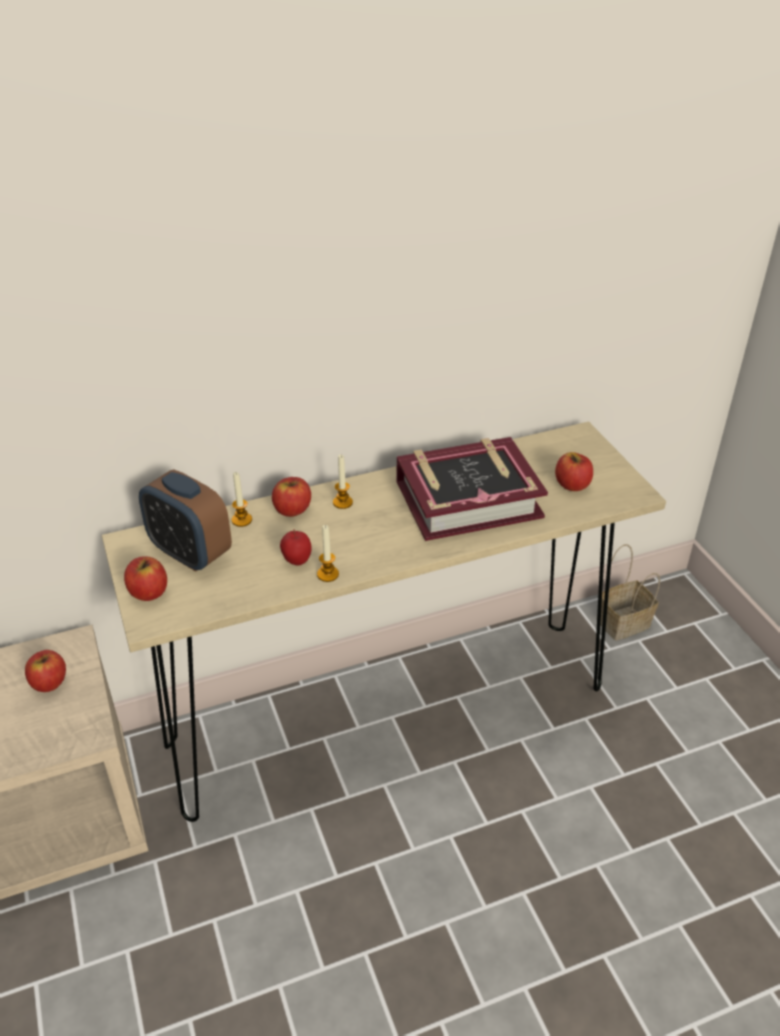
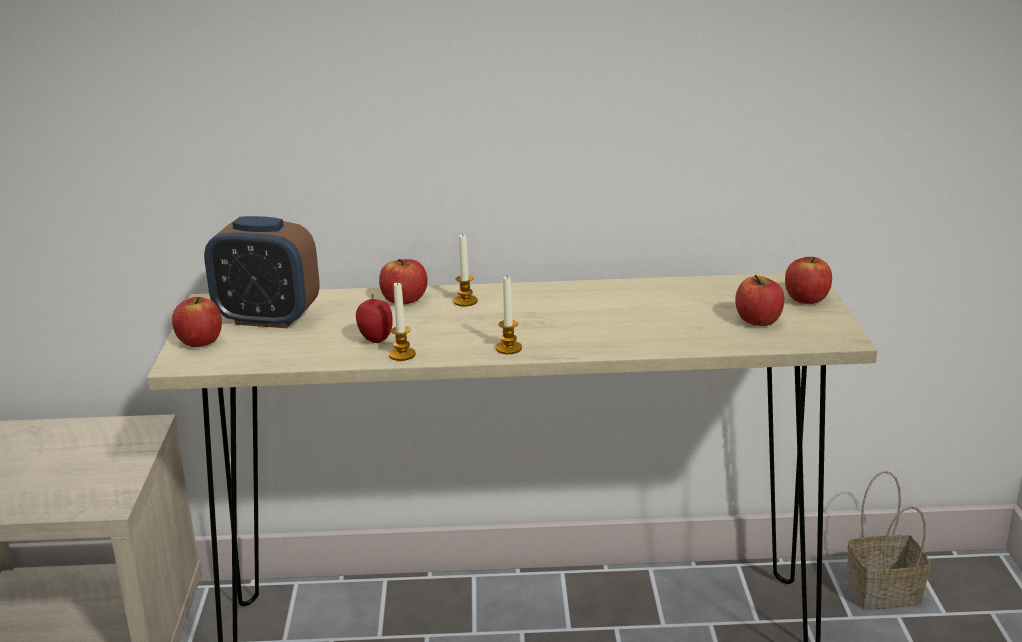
camera: 20 degrees right, 15 degrees down
apple [25,650,66,692] -> apple moved to [785,257,832,304]
alarm clock [139,469,232,571] -> alarm clock turned 45 degrees counterclockwise [204,216,319,328]
candle [232,472,252,527] -> candle moved to [496,277,522,354]
book [397,437,548,541] -> none

